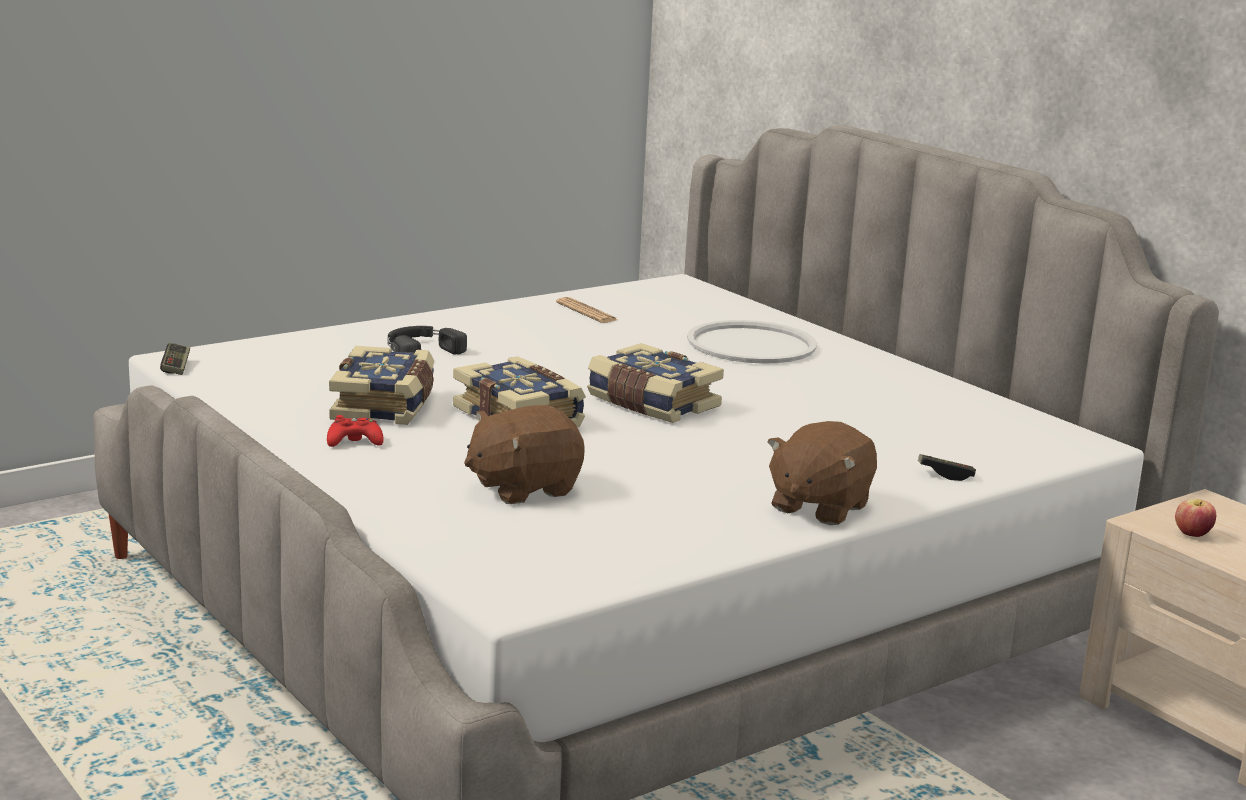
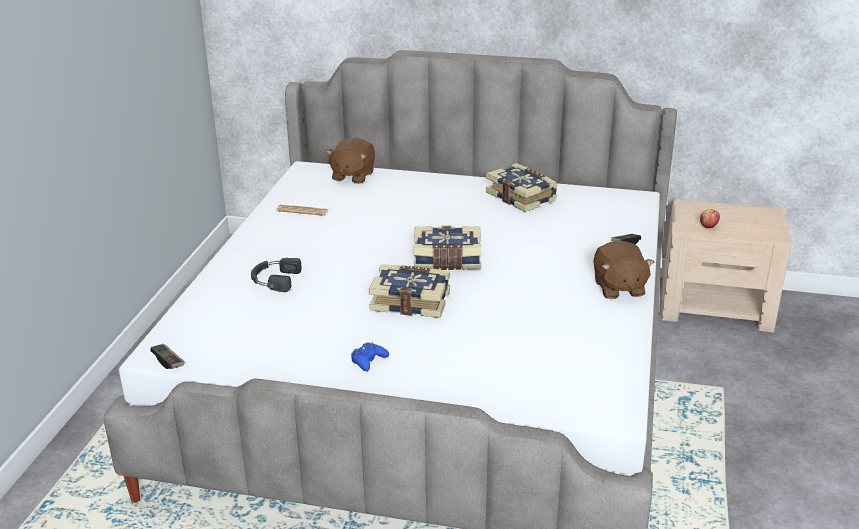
camera: 40 degrees left, 10 degrees up
red game controller [327,415,384,447] -> blue game controller [351,342,389,371]
book [329,346,434,425] -> book moved to [486,163,558,212]
brown plush toy [464,405,585,504] -> brown plush toy moved to [326,137,375,184]
white tray [687,320,817,364] -> none

